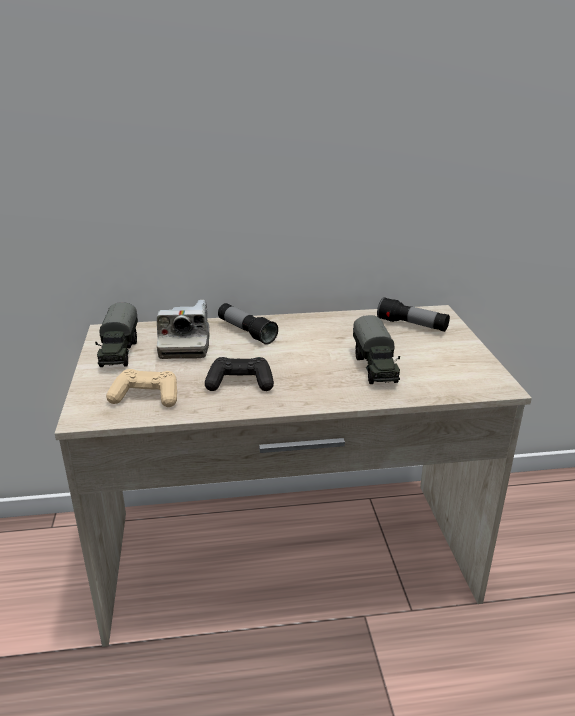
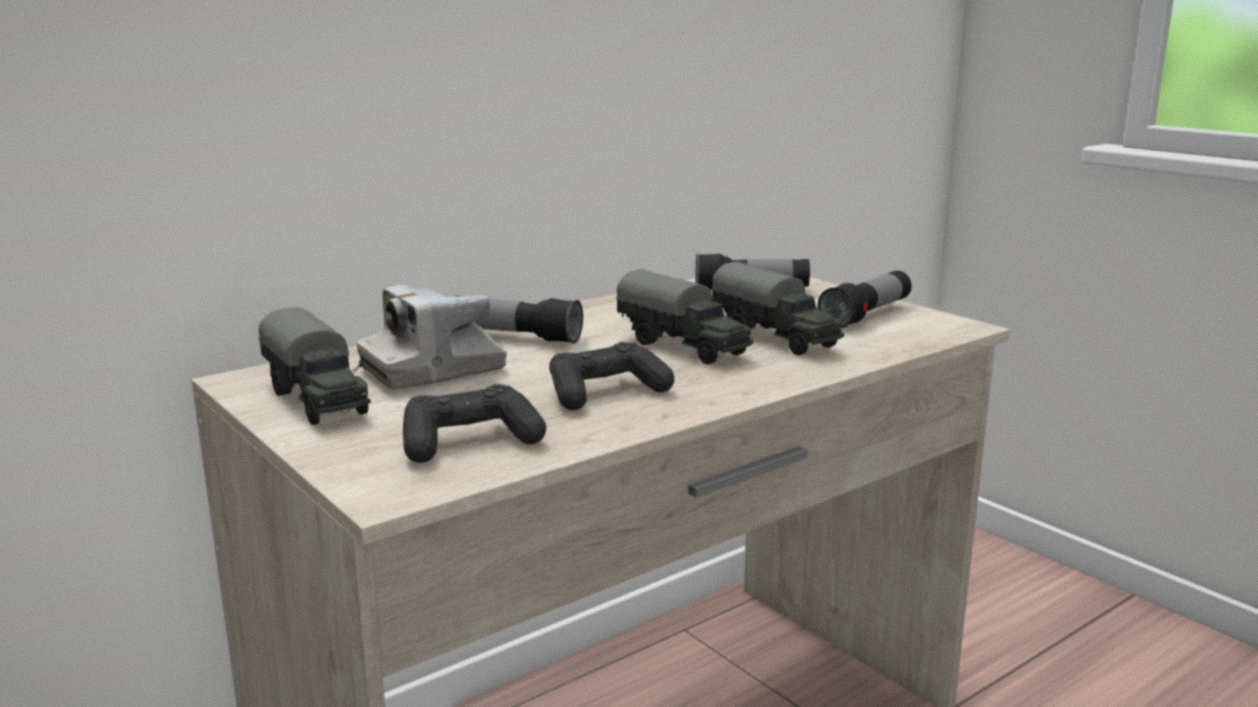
camera: 30 degrees left, 10 degrees down
beige game controller [106,369,177,407] -> black game controller [403,384,546,463]
camera [157,300,209,359] -> camera turned 90 degrees clockwise [357,285,507,389]
none -> toy truck [617,269,753,364]
none -> flashlight [818,270,912,328]

